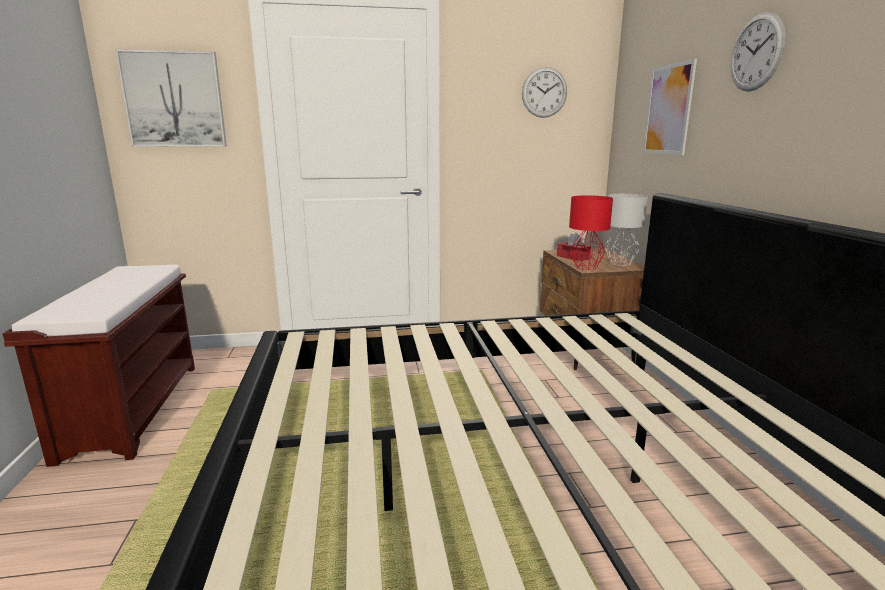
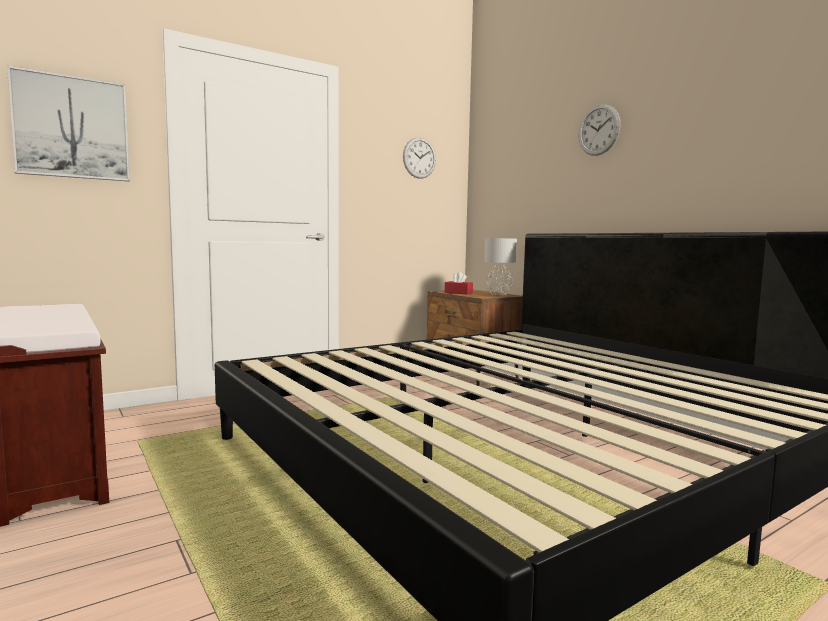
camera: 25 degrees left, 10 degrees down
red table lamp [569,195,613,270] -> none
picture [643,59,697,155] -> none

